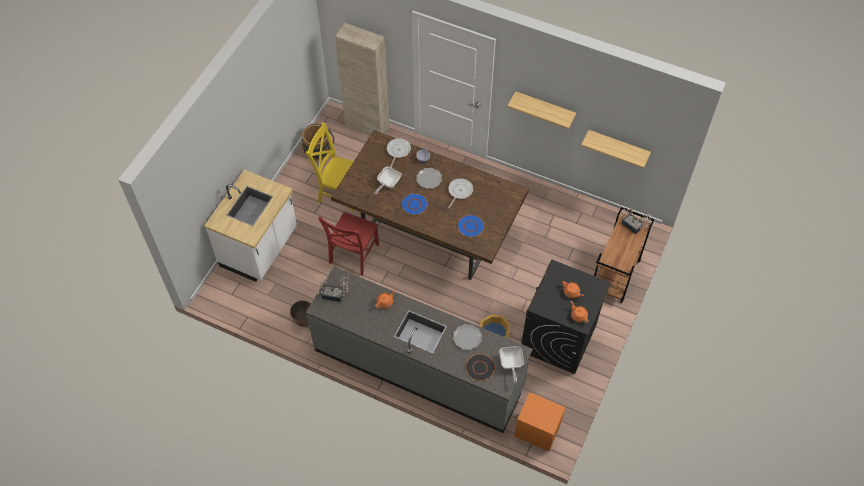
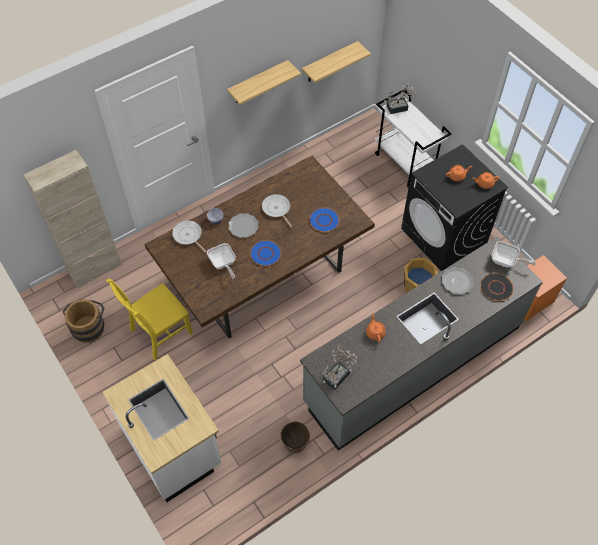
camera: 60 degrees left, 0 degrees up
red chair [318,212,379,276] -> none
brown cart [594,207,654,303] -> white cart [375,89,452,188]

